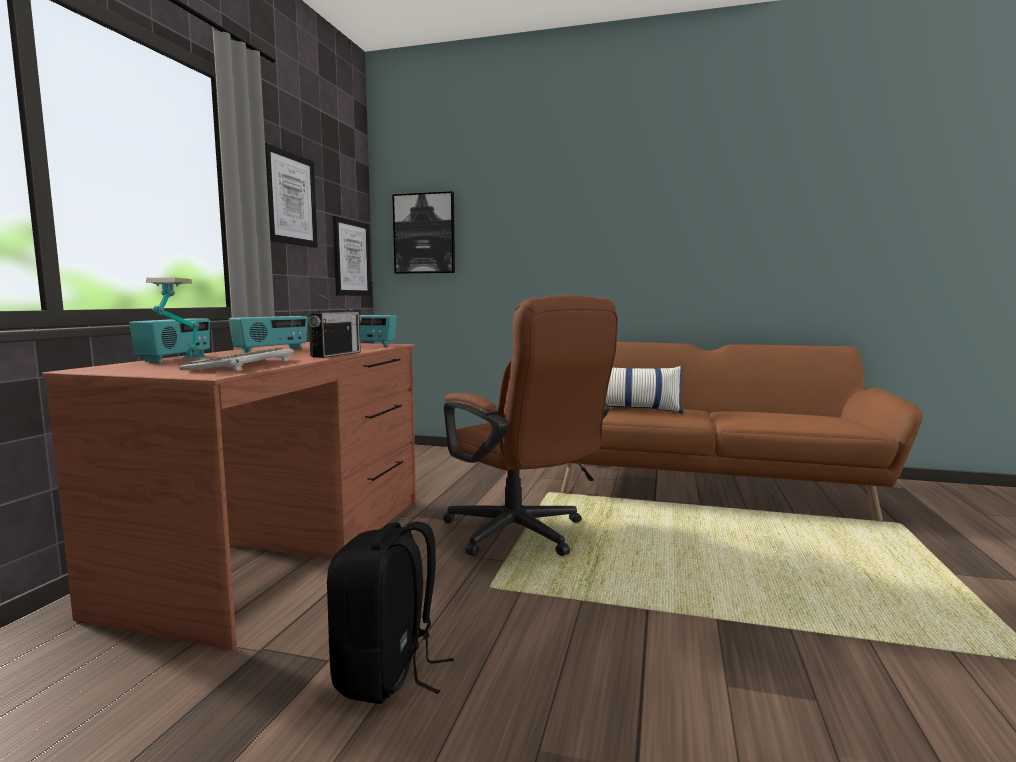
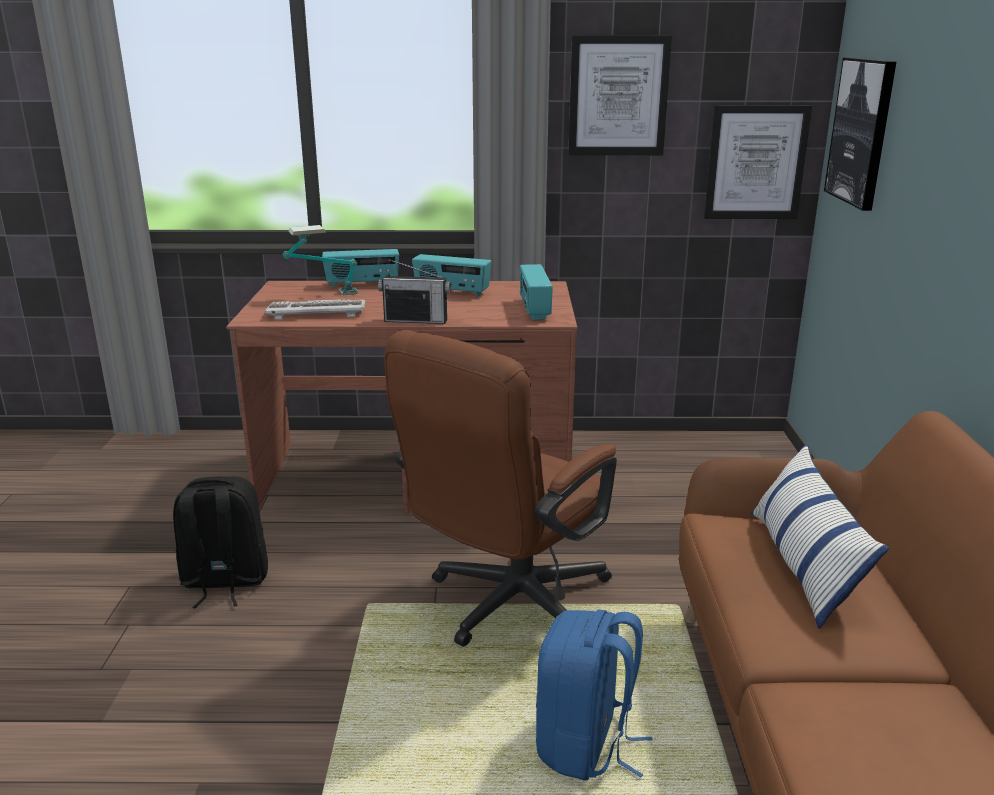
camera: 75 degrees right, 15 degrees up
none -> blue backpack [536,610,653,781]

